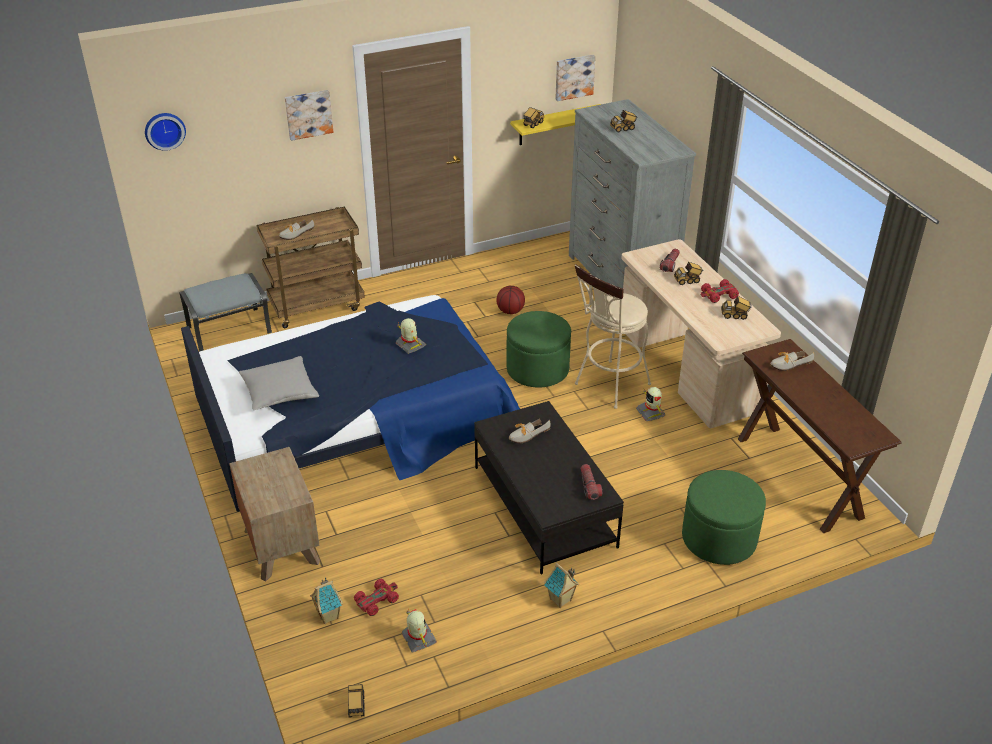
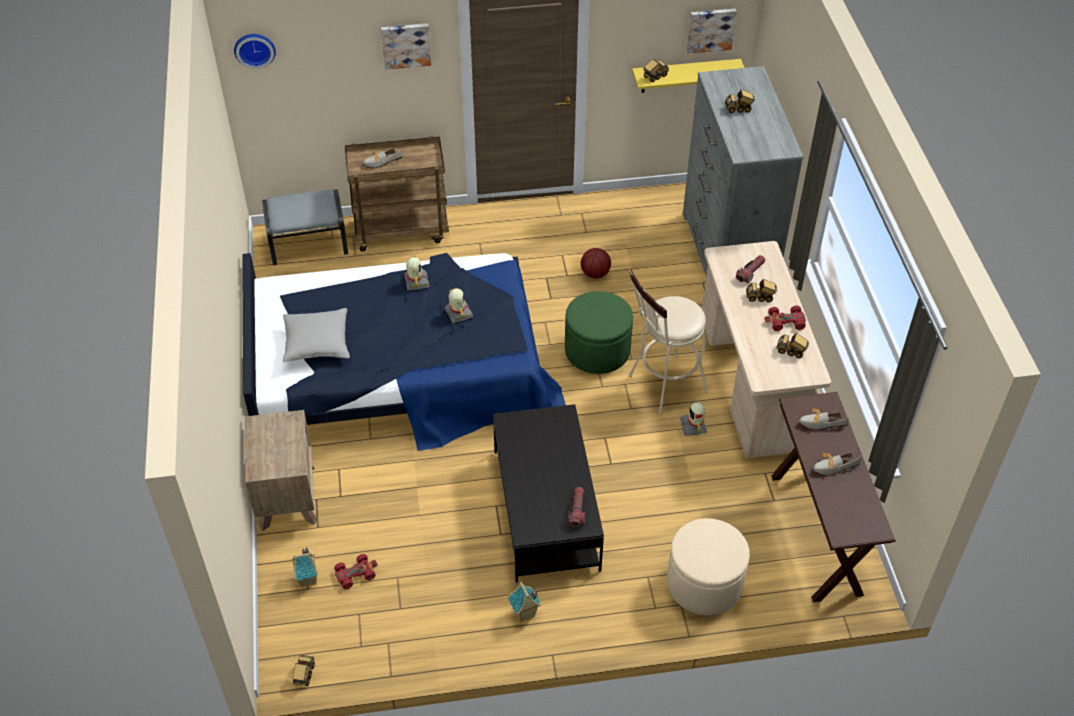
camera: 15 degrees right, 10 degrees up
toy robot [402,609,437,653] -> toy robot moved to [404,256,430,290]
shoe [509,419,551,443] -> shoe moved to [813,452,862,476]
green ottoman [682,470,766,565] -> beige ottoman [667,518,750,615]

